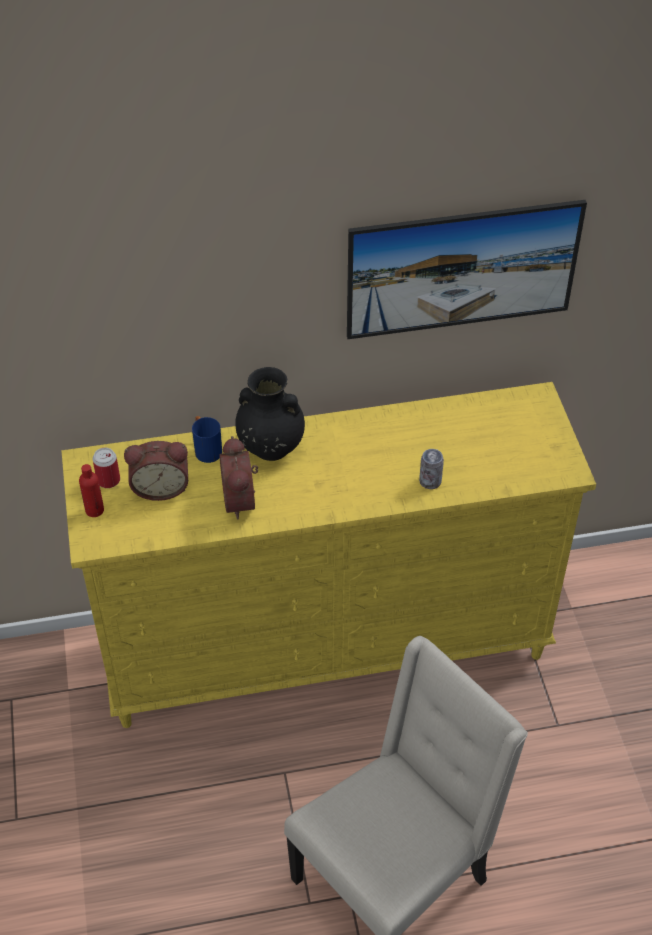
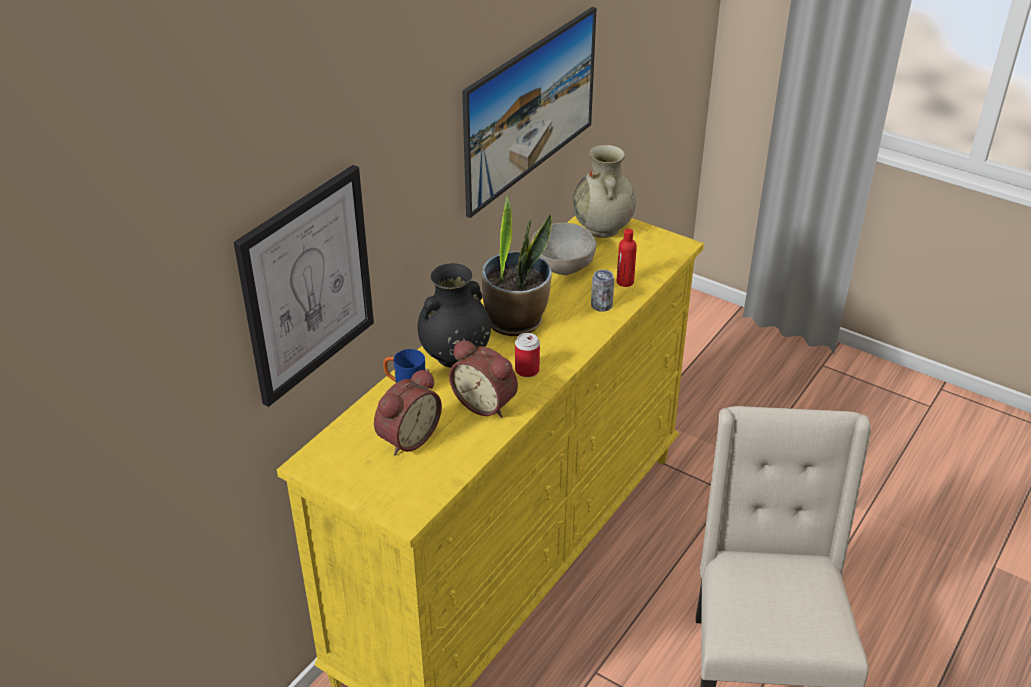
camera: 45 degrees left, 10 degrees down
red bottle [79,464,104,517] -> red bottle moved to [617,229,637,287]
can [93,448,120,488] -> can moved to [515,333,540,377]
none -> picture [234,165,374,407]
none -> potted plant [482,196,552,336]
none -> grey bowl [531,223,596,275]
none -> beige vase [573,145,636,238]

